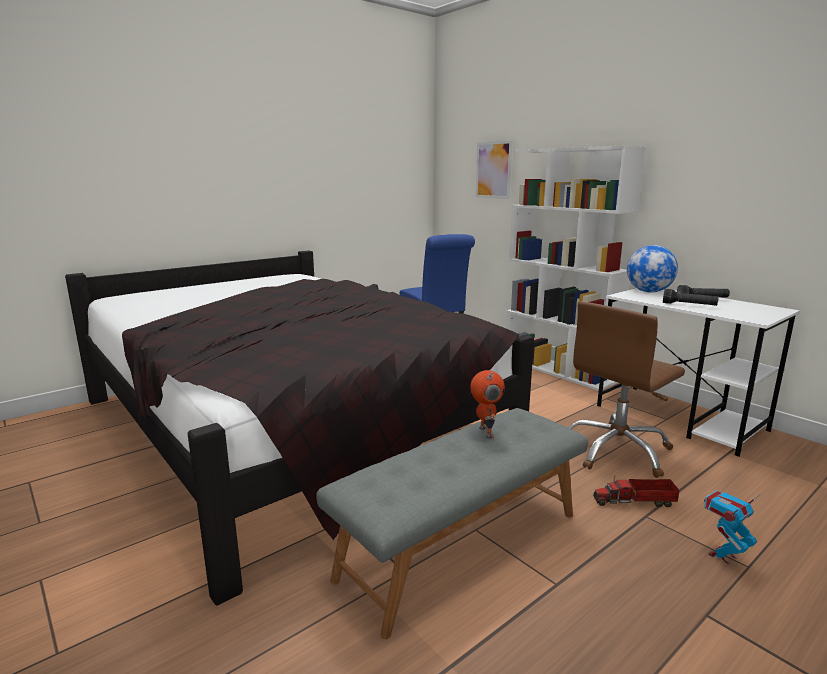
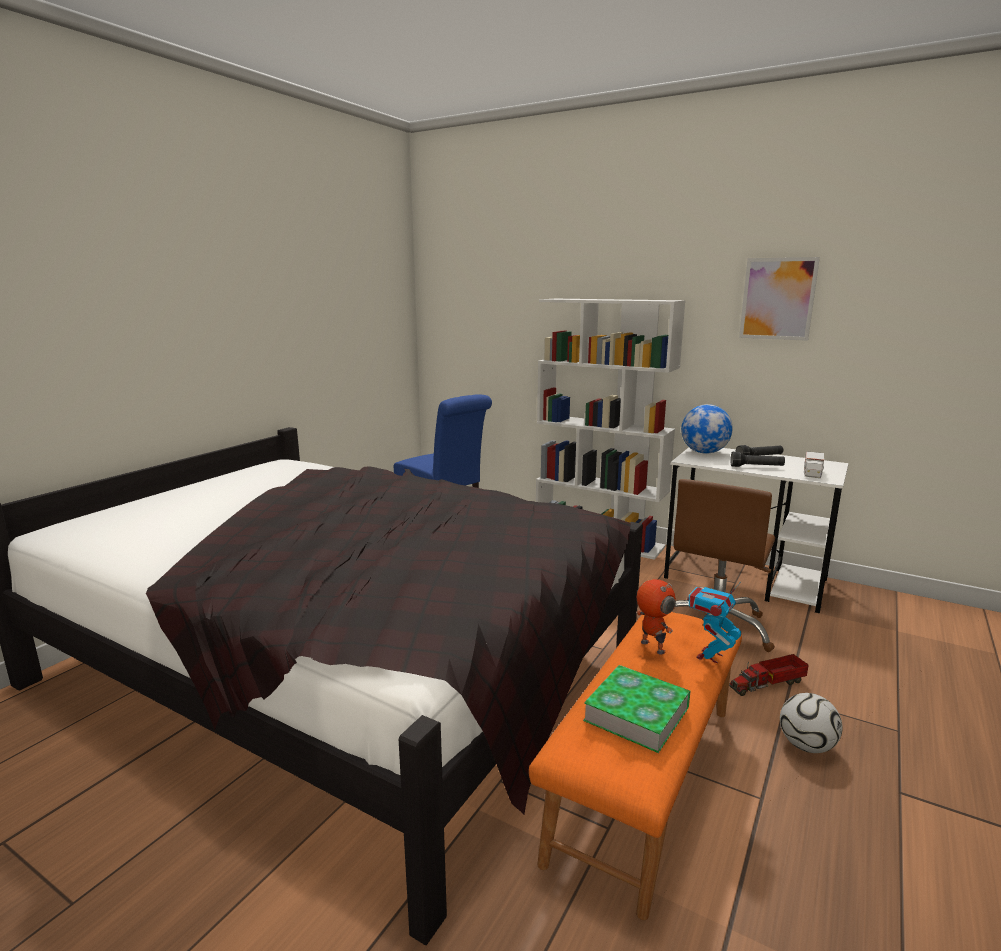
camera: 20 degrees left, 0 degrees up
grey bench [316,408,588,639] -> orange bench [529,612,742,920]
picture [475,141,512,199] -> picture moved to [739,257,820,341]
toy robot [704,491,761,564] -> toy robot moved to [687,582,741,663]
none -> book [583,665,691,753]
none -> football [780,693,842,753]
none -> toy truck [804,451,824,478]

